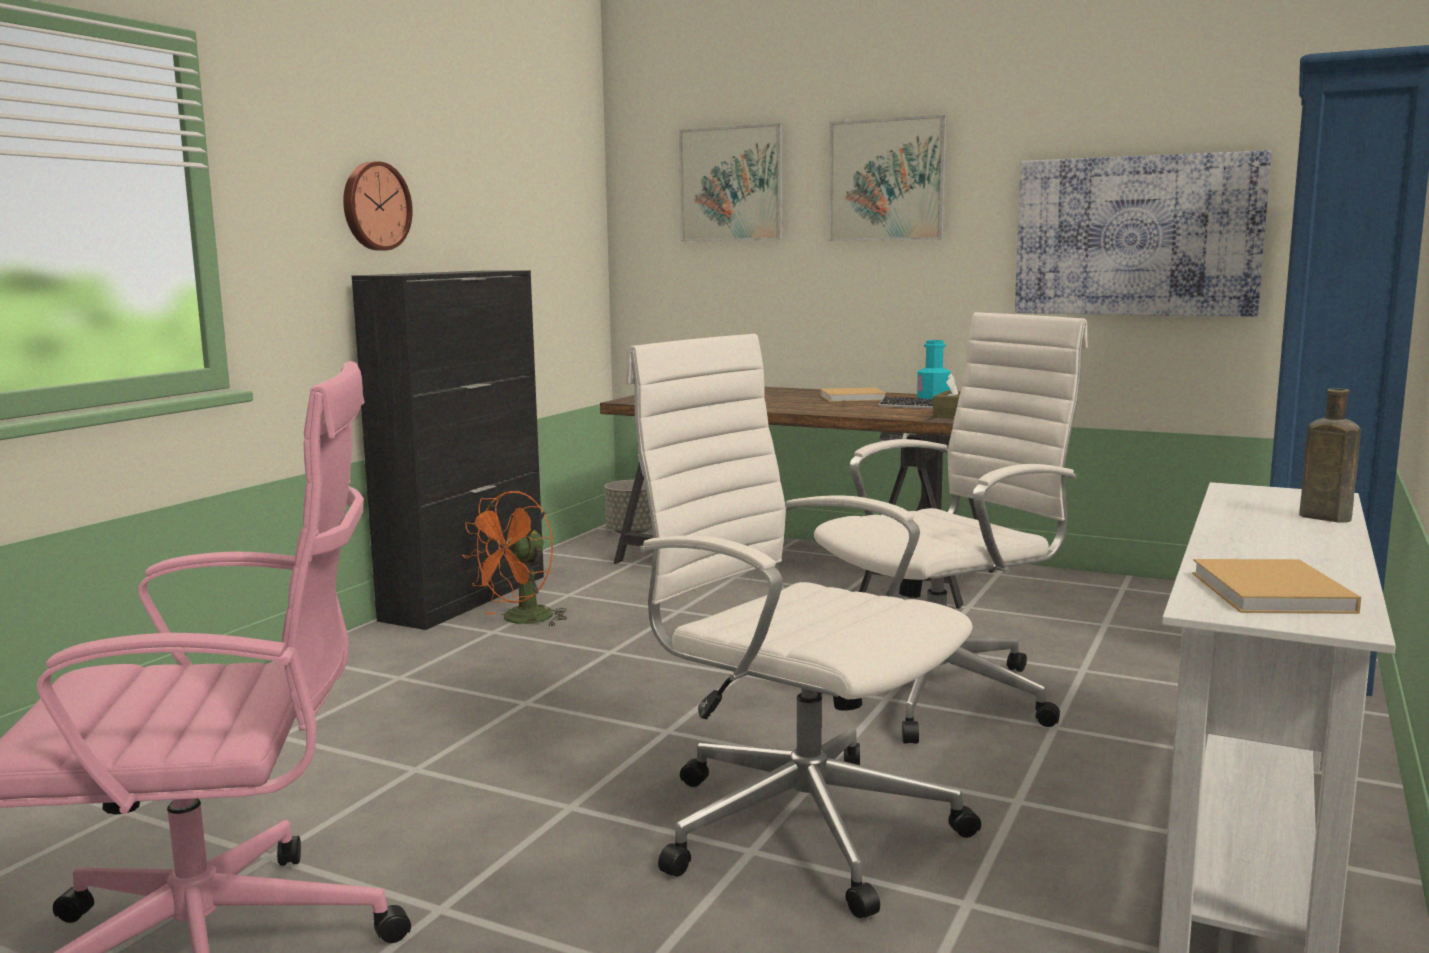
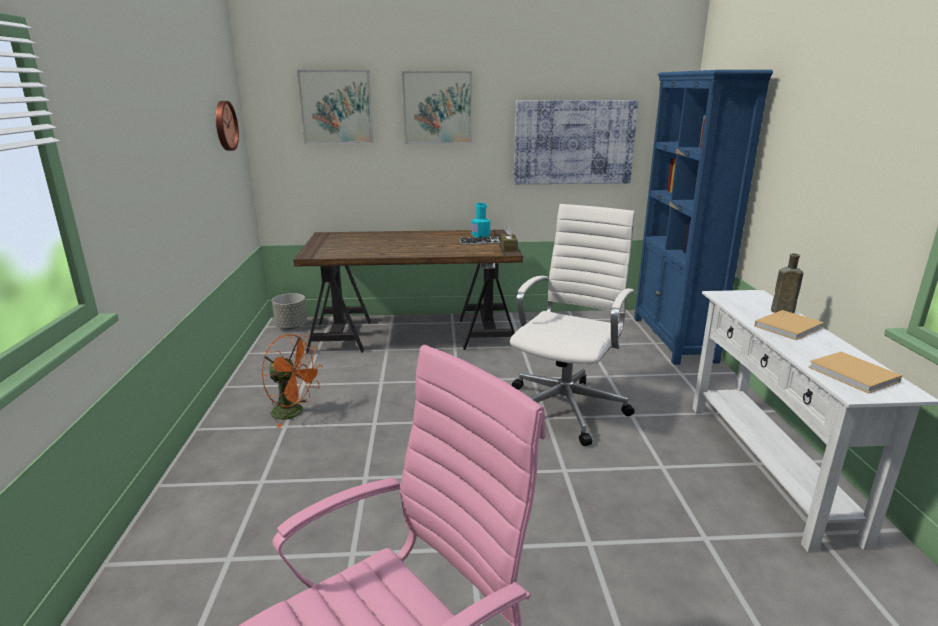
camera: 30 degrees left, 10 degrees up
wall clock [343,161,413,251] -> wall clock moved to [216,101,239,151]
black cabinet [351,270,544,630] -> none
orange fan [463,491,567,627] -> orange fan turned 75 degrees counterclockwise [262,334,323,428]
white office chair [626,334,981,918] -> none
beige book [820,387,886,402] -> beige book moved to [754,310,824,340]

